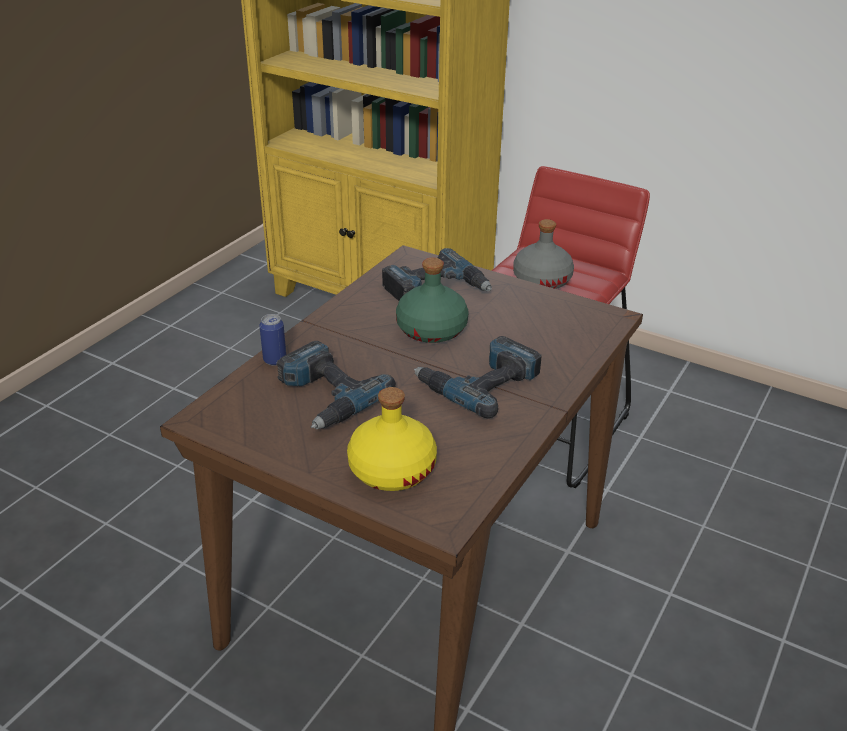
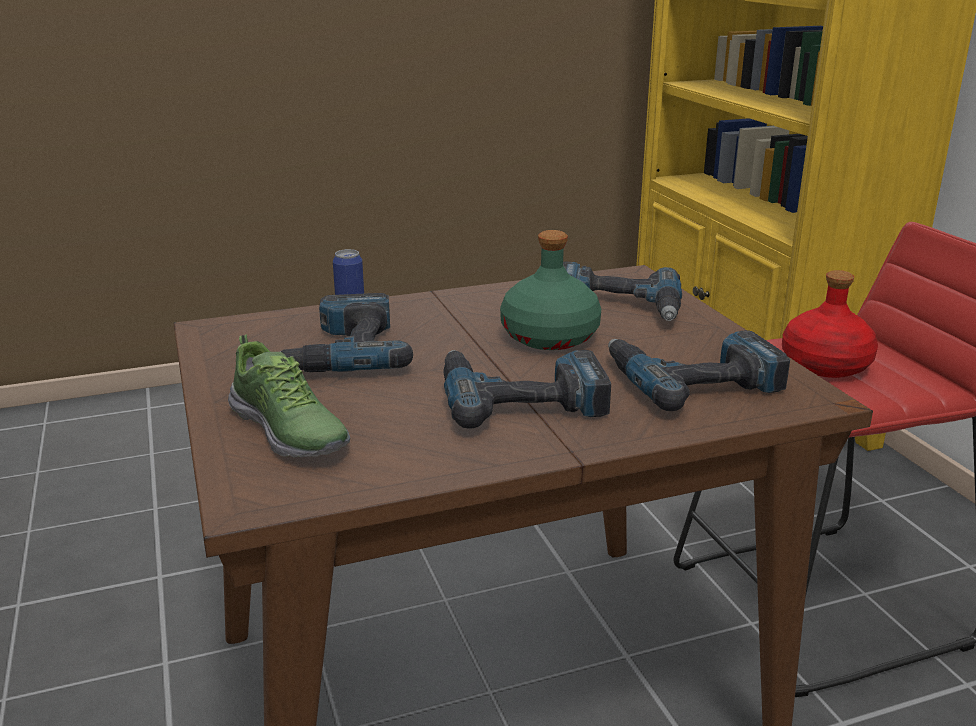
camera: 40 degrees right, 10 degrees down
yellow bottle [347,387,437,491] -> shoe [228,334,350,458]
grey bottle [513,219,574,289] -> red bottle [782,270,878,378]
none -> power drill [608,330,790,411]

